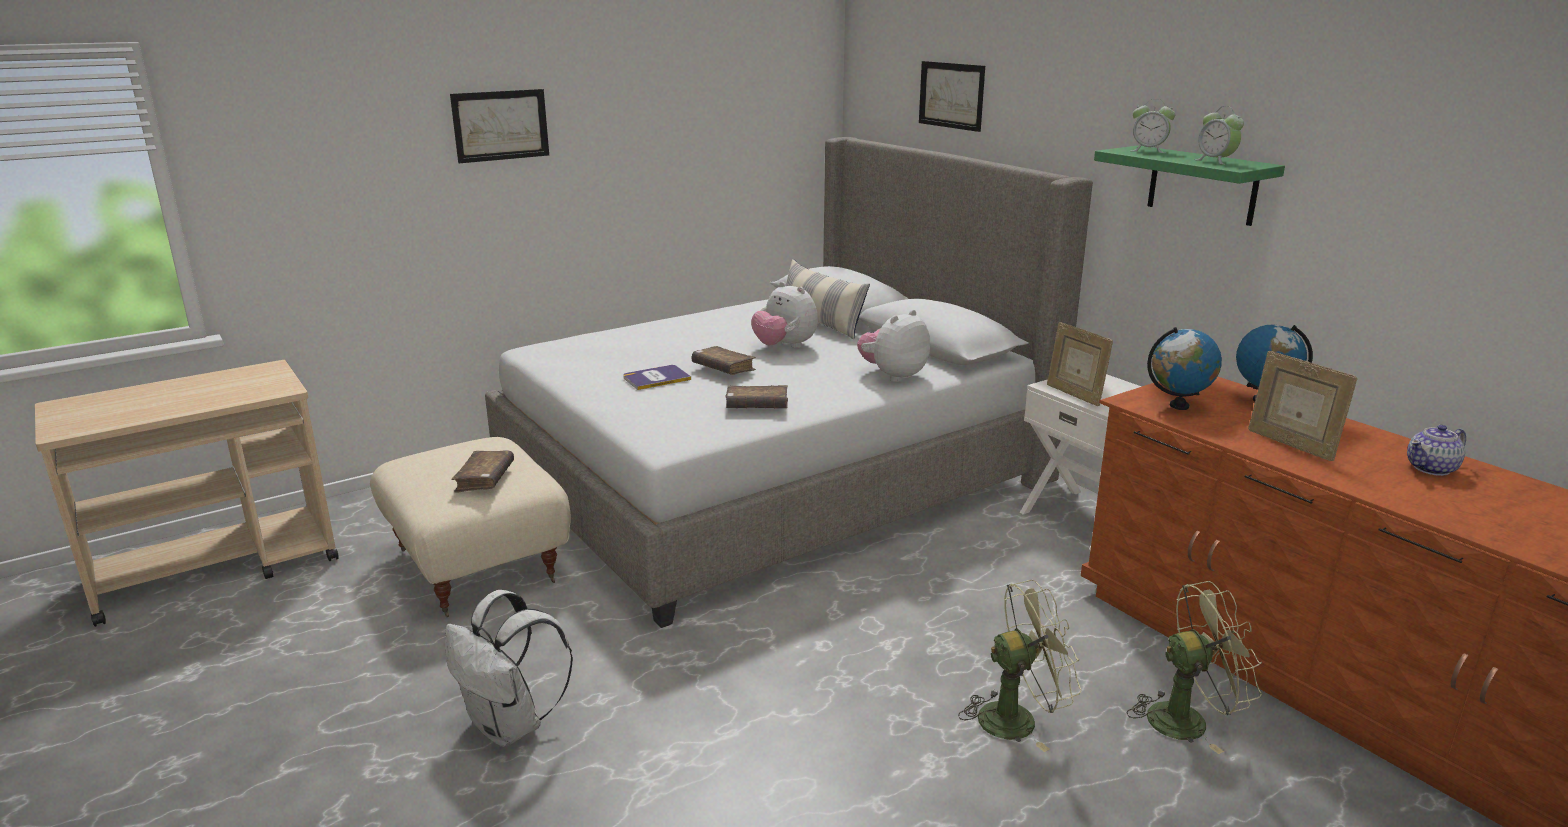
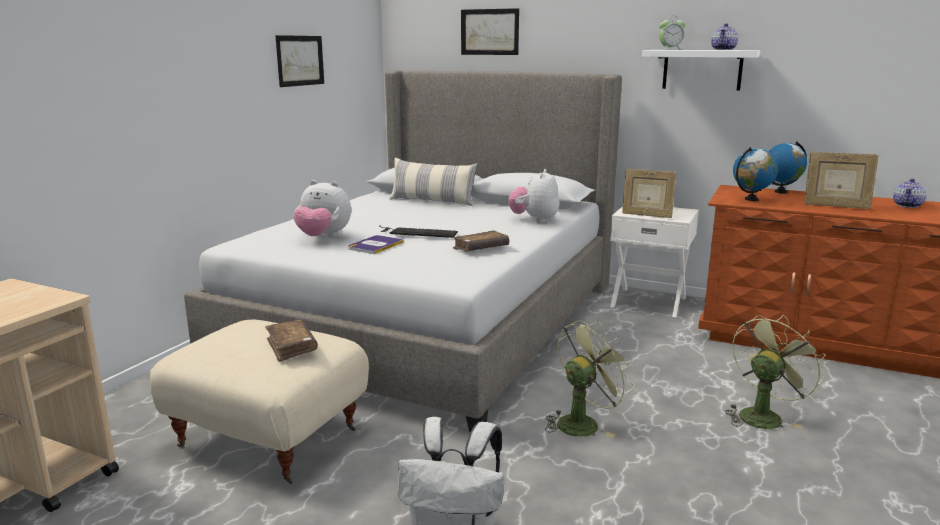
camera: 30 degrees left, 5 degrees down
picture [450,89,549,163] -> picture moved to [275,35,324,87]
brown book [692,346,756,375] -> keyboard [379,225,458,238]
plush toy [751,282,818,348] -> plush toy moved to [293,180,351,237]
green shelf [1094,145,1285,226] -> white shelf [642,50,760,91]
green fan [1127,581,1262,754] -> green fan moved to [545,320,635,437]
alarm clock [1195,106,1244,165] -> teapot [711,23,738,50]

